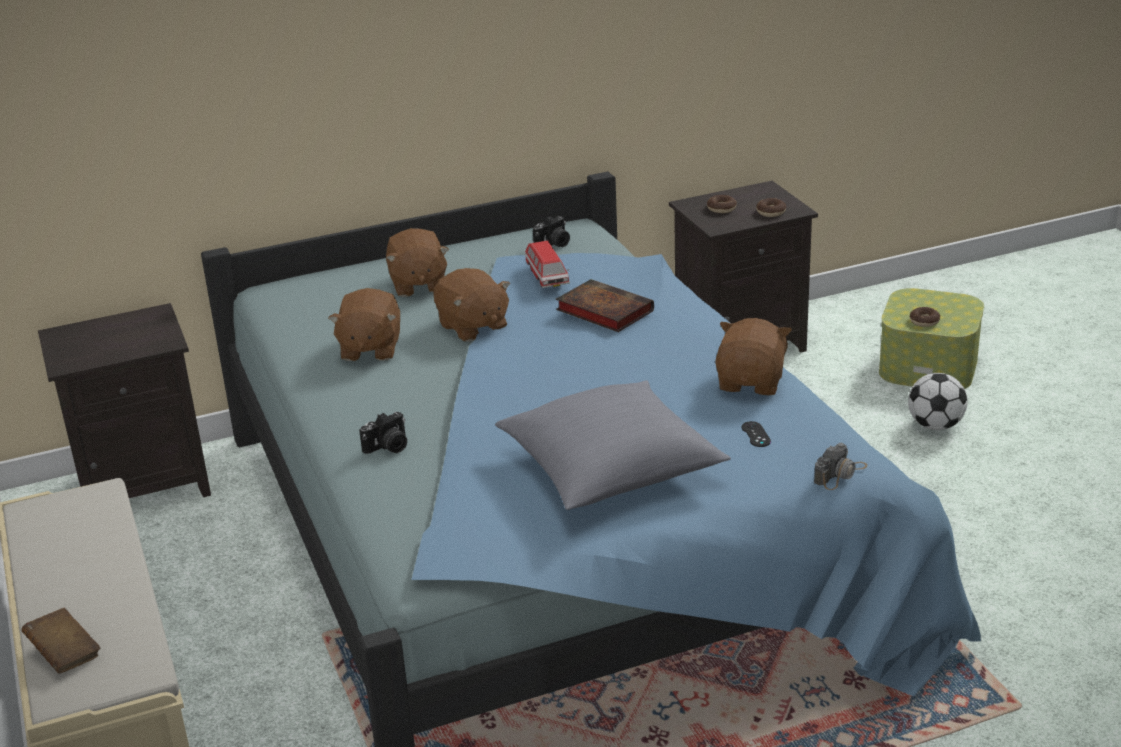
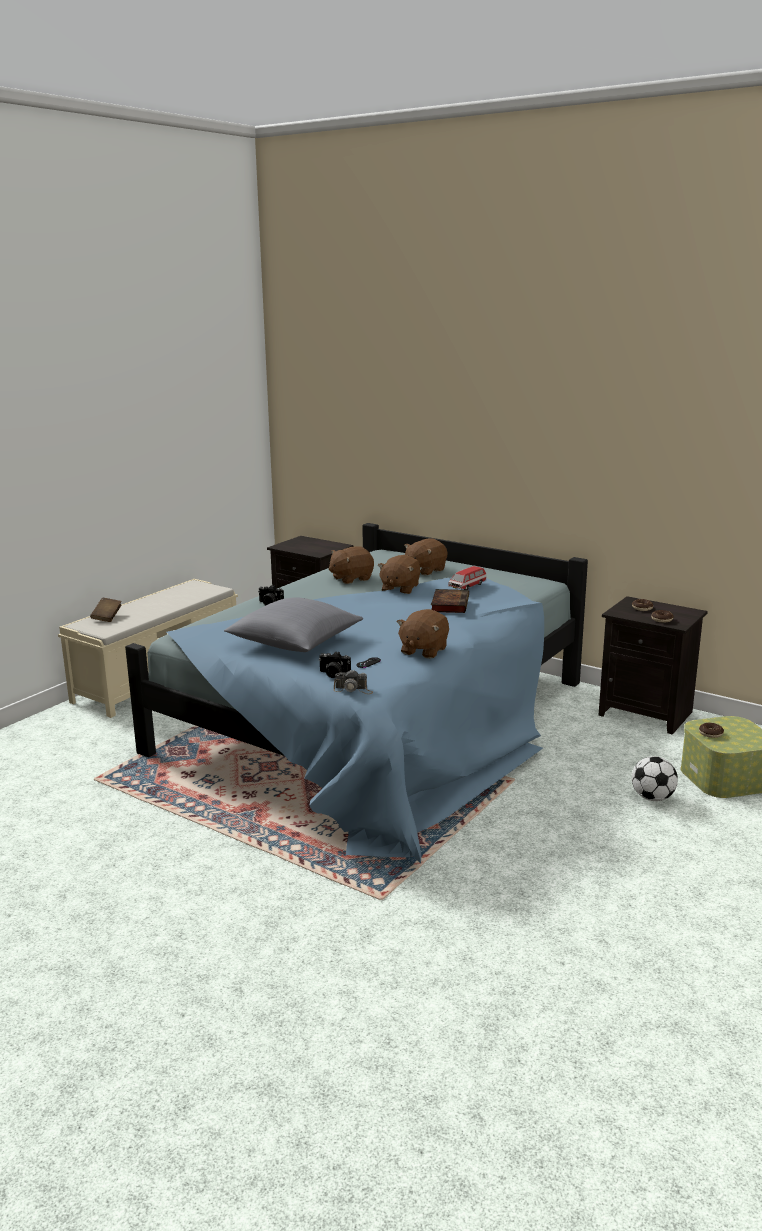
camera: 55 degrees right, 10 degrees down
camera [533,216,570,247] -> camera moved to [319,651,351,678]
brown plush toy [715,318,792,395] -> brown plush toy turned 135 degrees clockwise [397,609,449,659]

